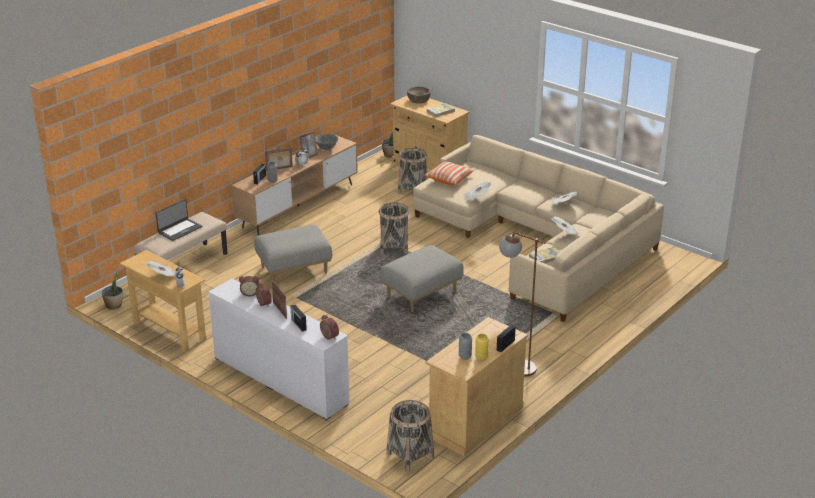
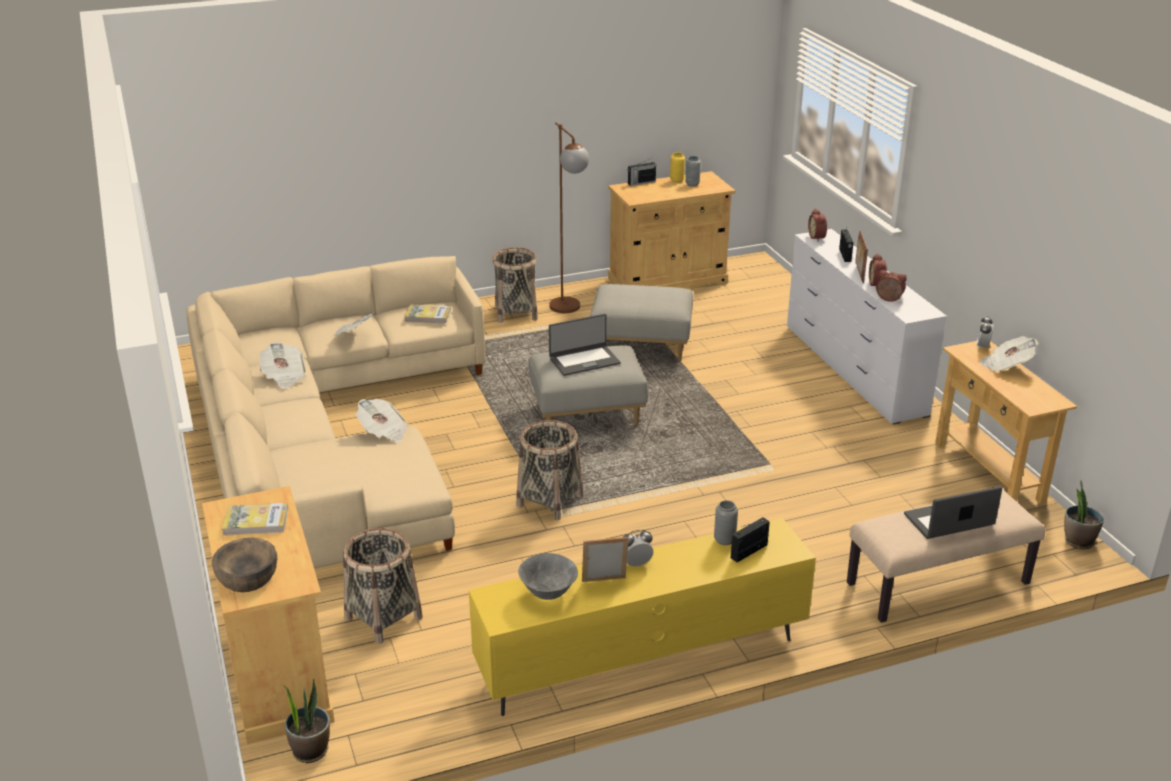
camera: 150 degrees left, 0 degrees up
brown tv stand [231,135,358,235] -> yellow tv stand [469,518,816,716]
grey ottoman [254,225,332,282] -> grey ottoman moved to [590,284,693,361]
picture frame [265,147,293,171] -> none
basket [386,400,434,471] -> basket moved to [492,247,538,323]
pillow [424,162,475,185] -> none
none -> laptop [549,314,621,376]

